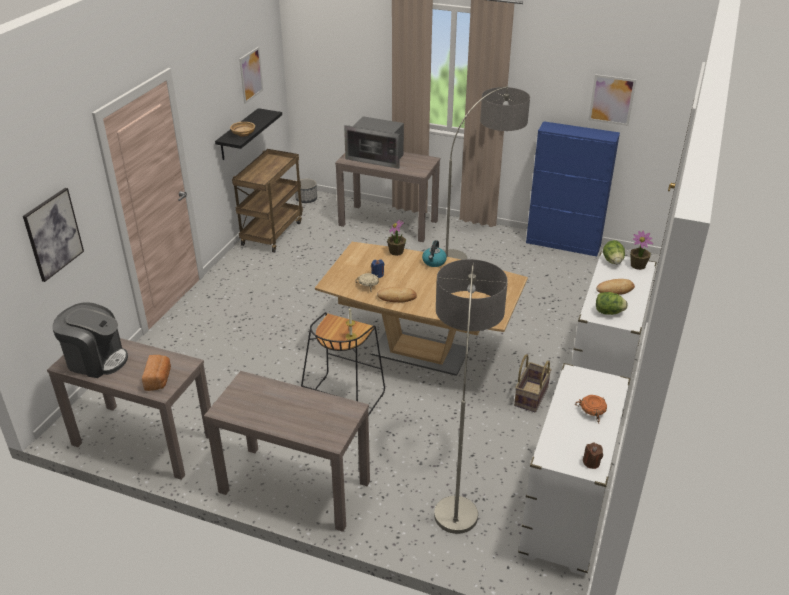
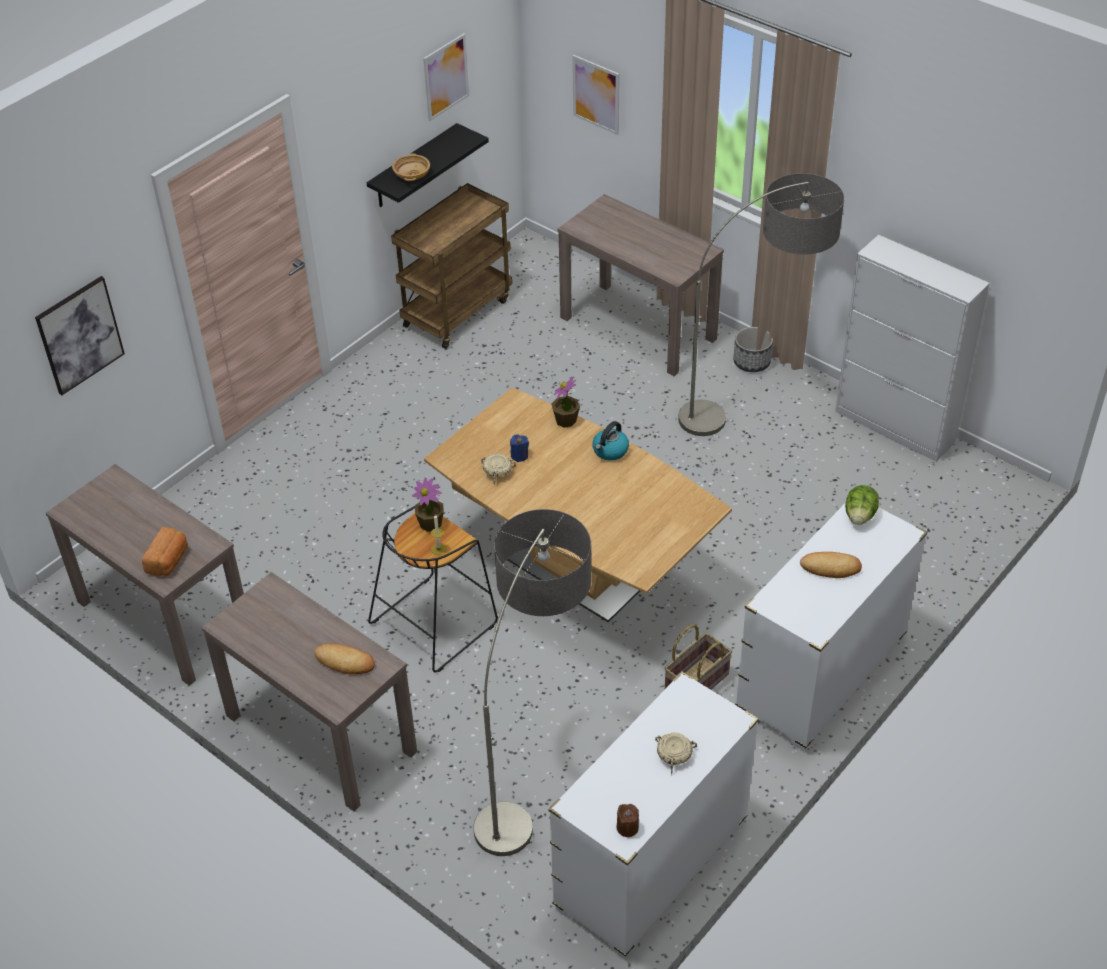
camera: 20 degrees right, 10 degrees up
coffee machine [53,303,128,378] -> none
planter [295,179,317,203] -> planter moved to [733,327,773,372]
microwave [344,116,404,169] -> none
bread [377,287,417,303] -> bread moved to [314,643,375,674]
blue cabinet [526,121,620,256] -> white cabinet [835,235,989,462]
orange bowl [575,395,607,424] -> beige bowl [655,732,697,775]
picture [589,74,636,126] -> picture moved to [572,55,620,135]
lettuce [596,292,628,315] -> none
potted plant [630,231,653,270] -> potted plant moved to [412,478,444,532]

